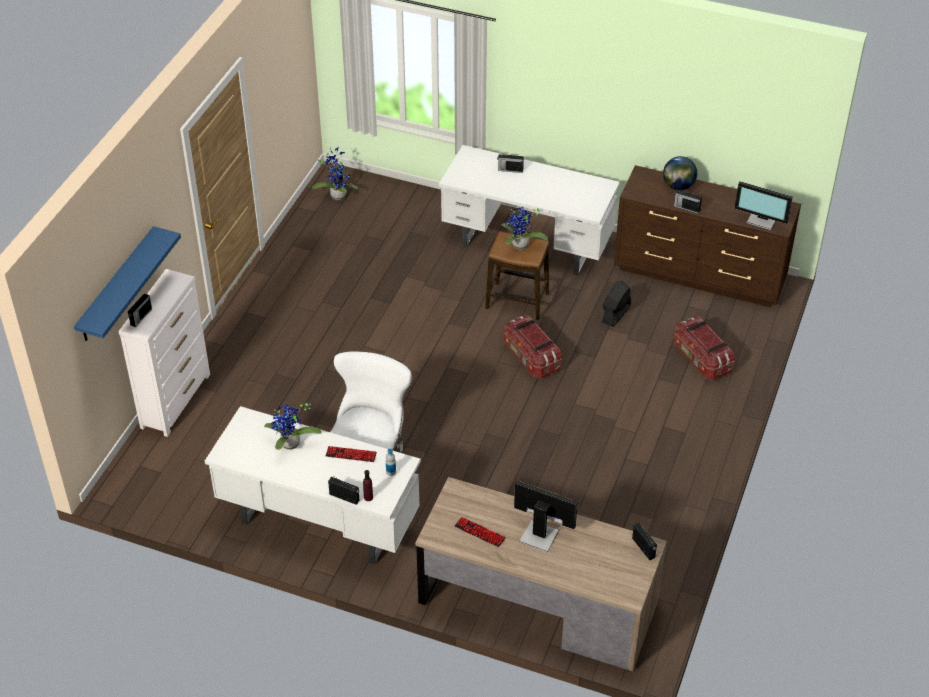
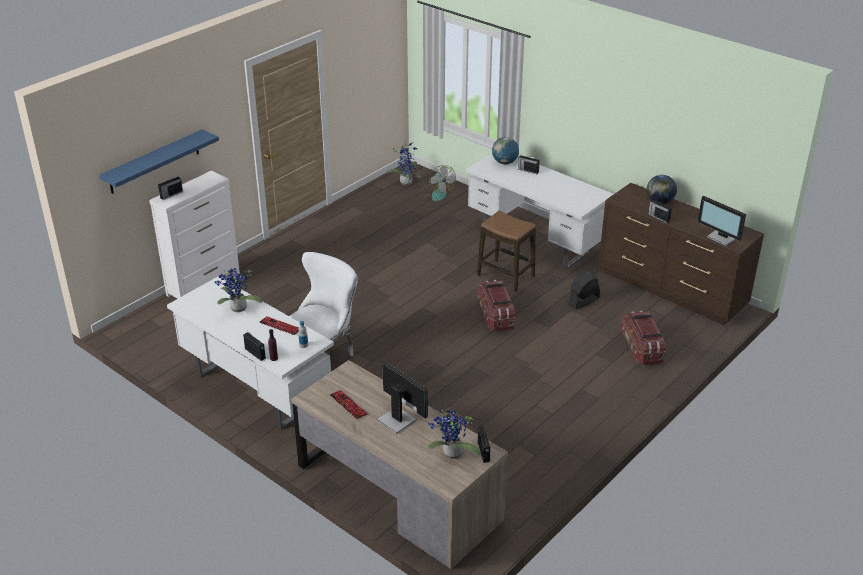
camera: 20 degrees right, 10 degrees down
potted plant [501,207,548,250] -> potted plant moved to [428,410,481,459]
none -> fan [420,165,456,201]
none -> globe [492,137,519,164]

